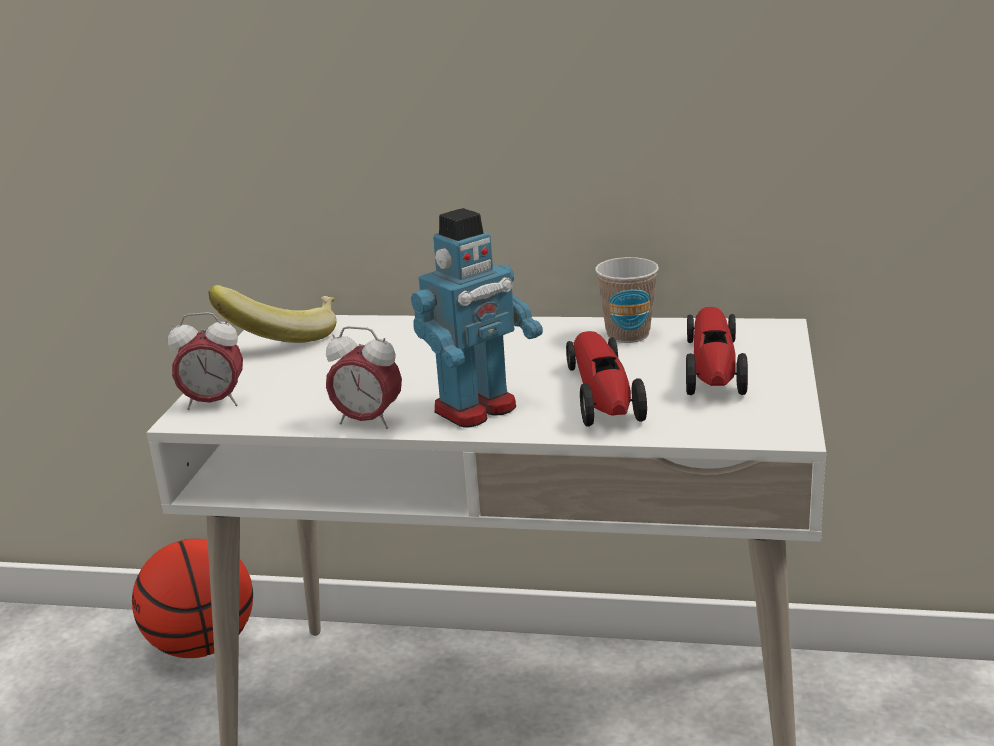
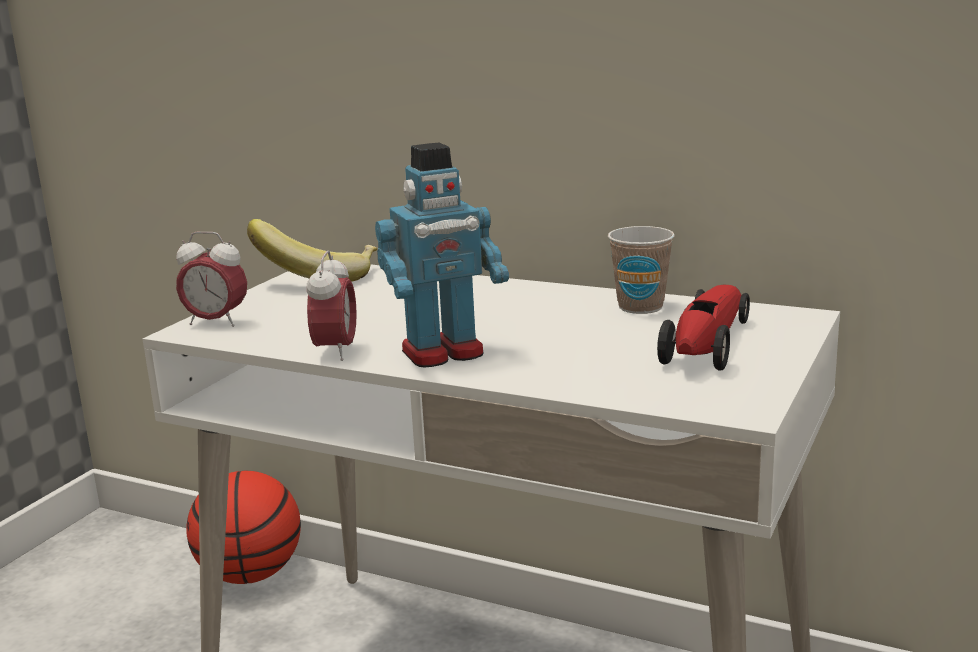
camera: 15 degrees right, 5 degrees down
alarm clock [326,326,402,429] -> alarm clock turned 120 degrees counterclockwise [307,251,357,361]
toy car [566,331,647,427] -> none

